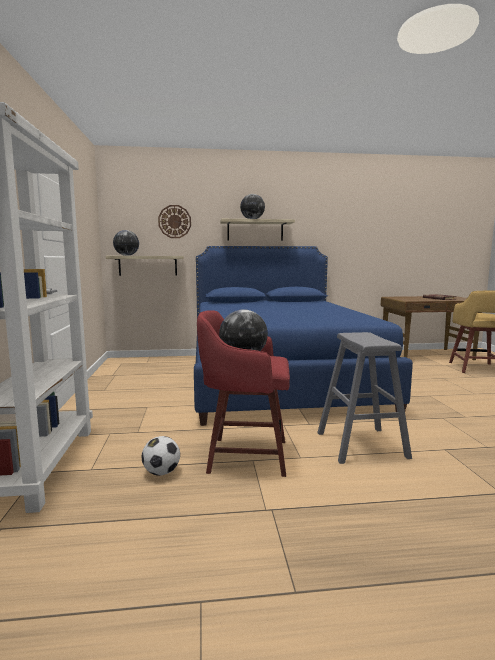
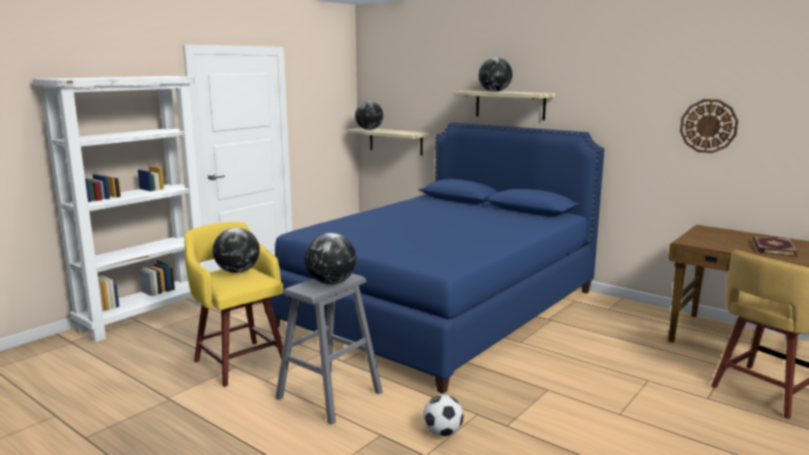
camera: 45 degrees right, 5 degrees up
football [142,436,180,476] -> football moved to [423,395,464,436]
wall clock [158,205,191,238] -> wall clock moved to [680,99,738,153]
red stool [197,310,290,477] -> yellow stool [184,222,283,387]
none -> globe [305,233,357,285]

